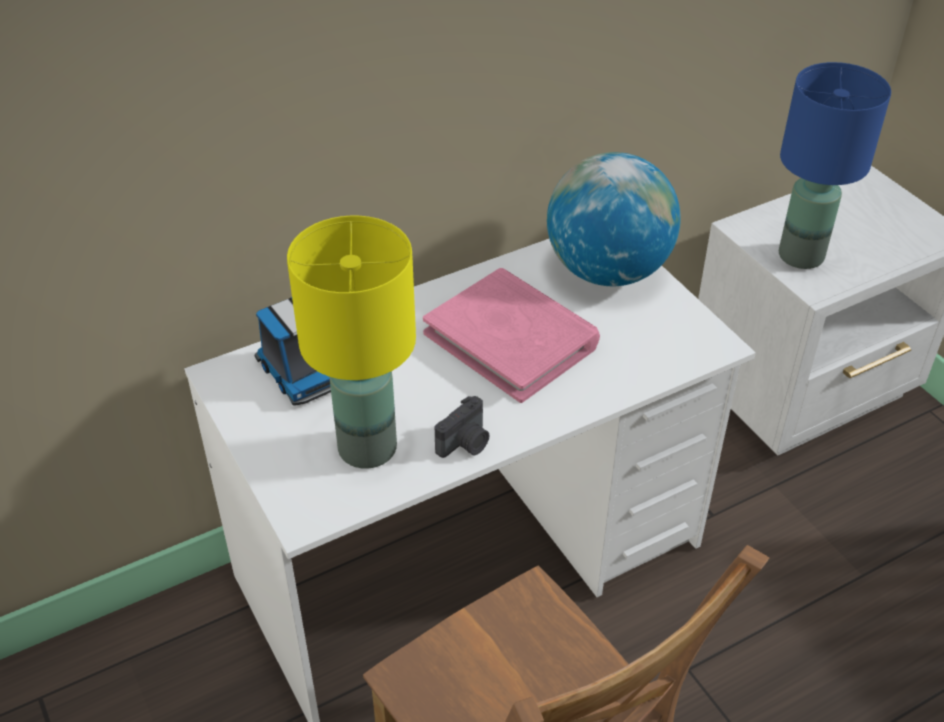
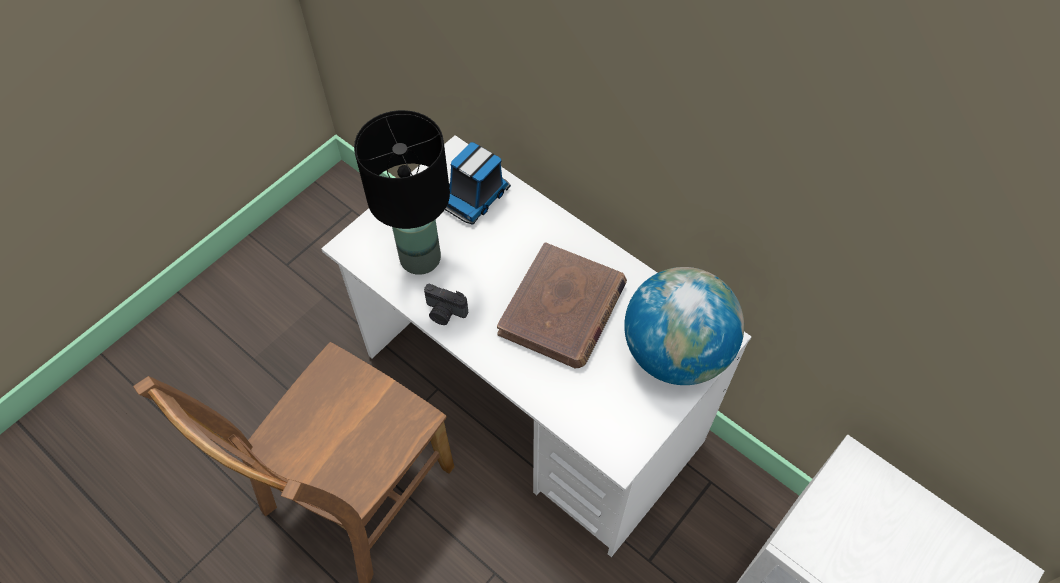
camera: 70 degrees right, 15 degrees up
yellow table lamp [287,216,416,469] -> black table lamp [354,110,450,275]
pink book [423,268,600,403] -> brown book [497,242,627,368]
blue table lamp [779,62,891,269] -> none

